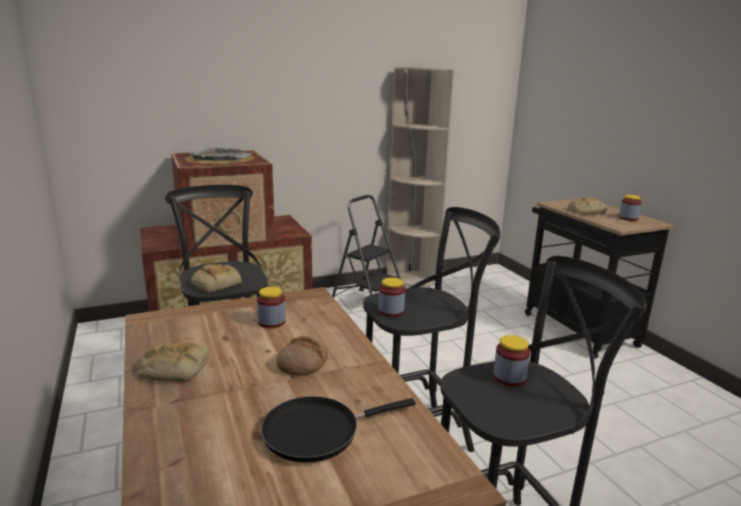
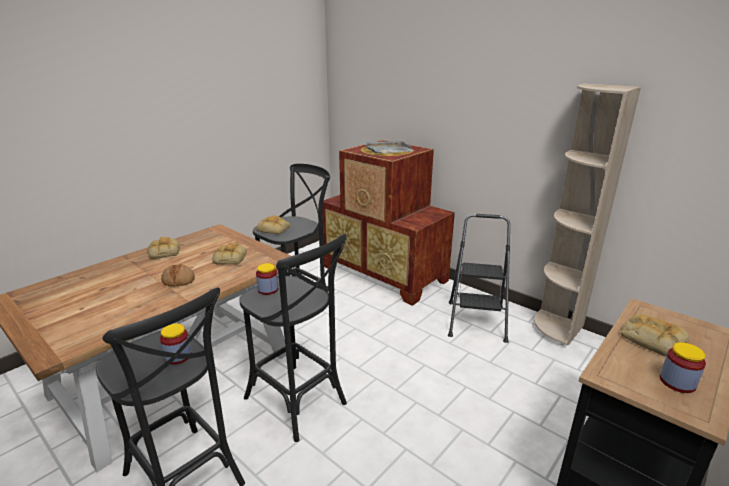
camera: 65 degrees right, 5 degrees up
jar [257,287,286,328] -> bread [212,242,247,265]
black frying pan [261,396,416,463] -> none

